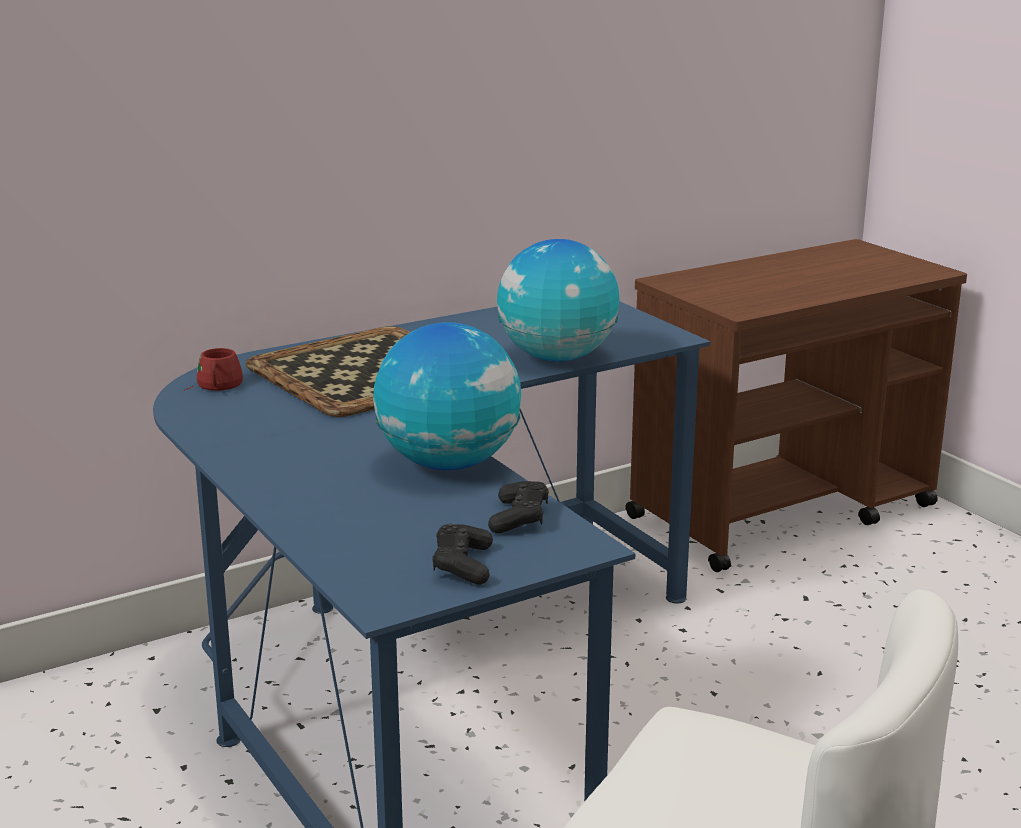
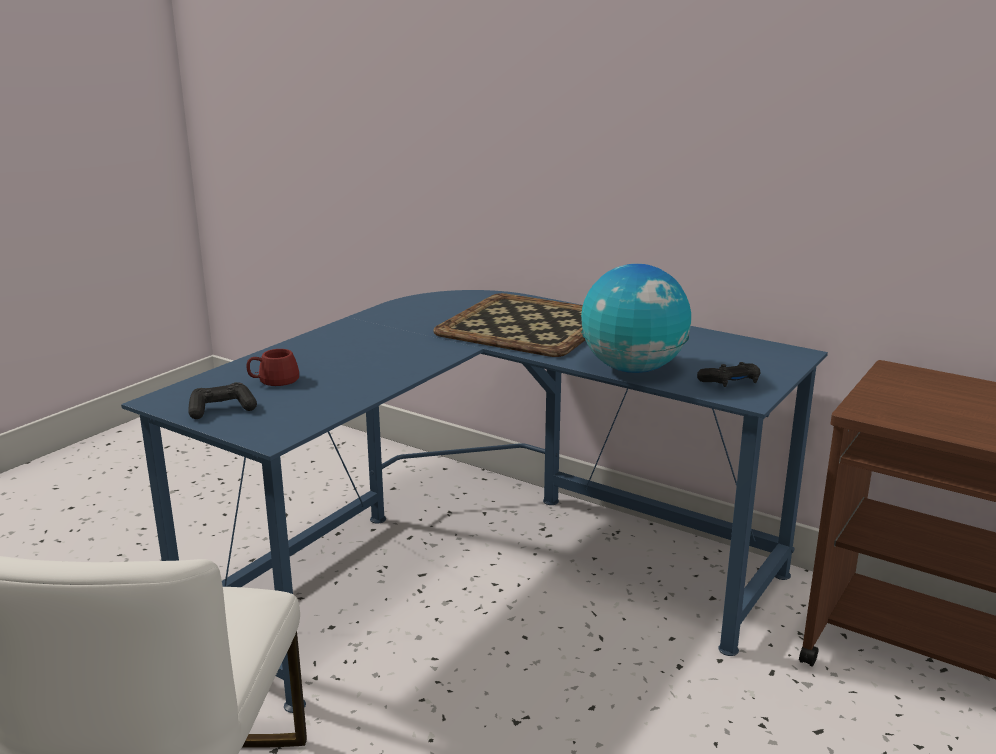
camera: 65 degrees right, 0 degrees up
red mug [184,348,243,391] -> red mug moved to [246,349,299,386]
globe [373,322,521,470] -> none
black game controller [488,481,549,534] -> black game controller moved to [697,362,760,387]

